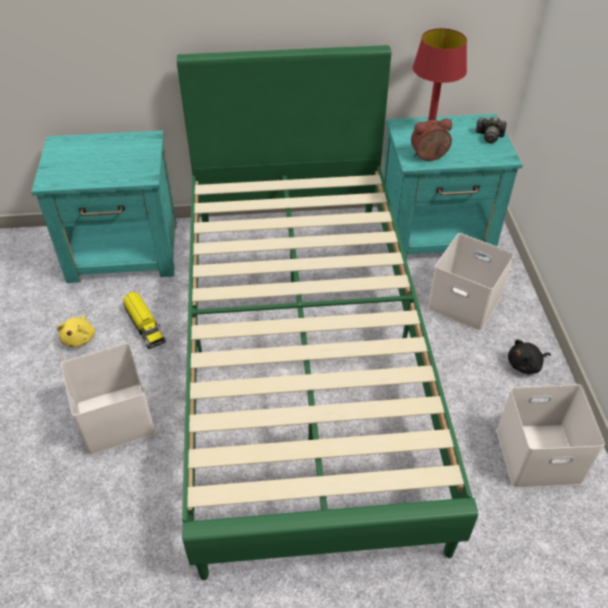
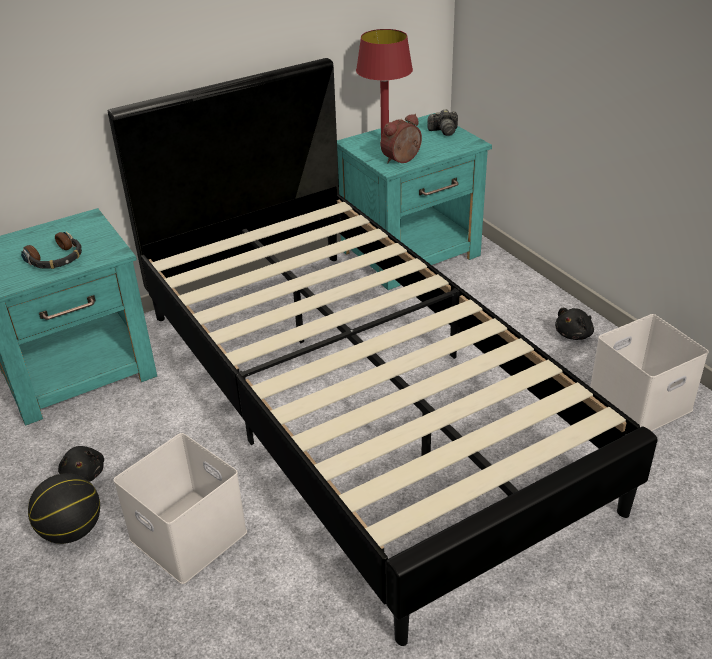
camera: 25 degrees left, 10 degrees down
yellow plush toy [57,315,95,347] -> black plush toy [58,446,104,482]
toy truck [123,292,166,349] -> none
green bed [177,45,478,580] -> black bed [108,58,658,646]
white storage box [427,233,514,331] -> none
none -> headphones [21,232,82,269]
none -> basketball [28,473,100,544]

